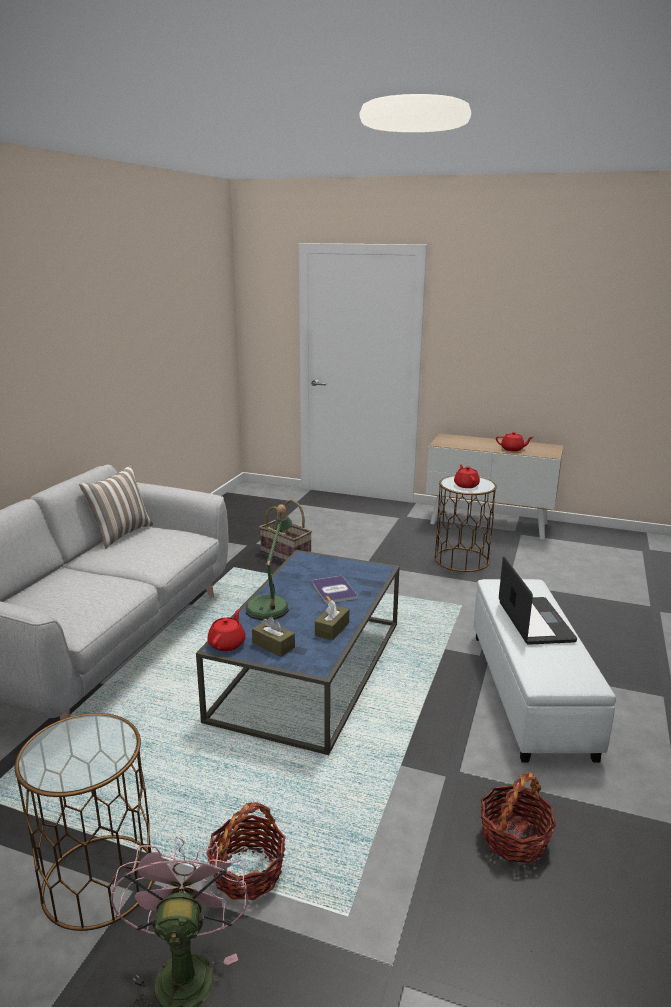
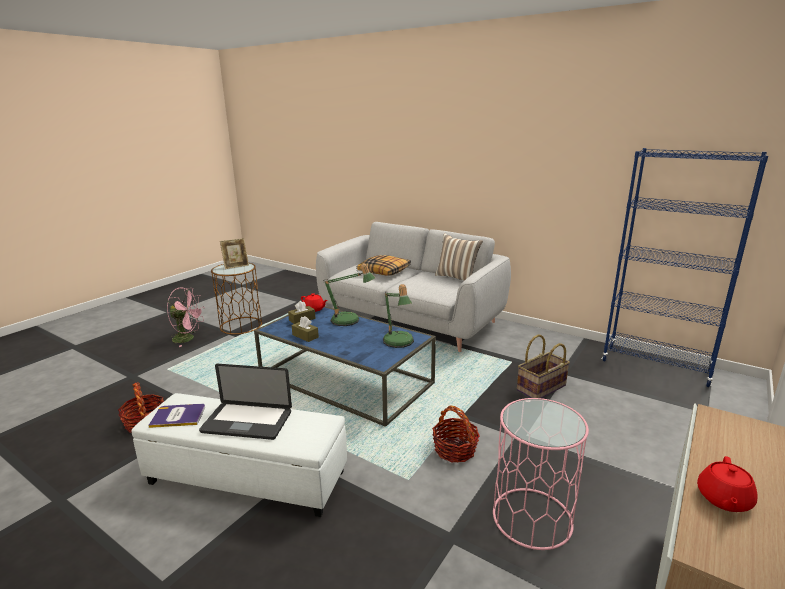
camera: 105 degrees right, 0 degrees up
basket [206,802,286,900] -> basket moved to [432,405,480,462]
book [312,575,358,603] -> book moved to [148,404,205,428]
brown side table [434,476,497,572] -> pink side table [493,398,589,550]
red teapot [454,464,480,488] -> none
none -> picture frame [220,238,249,269]
none -> pillow [357,255,411,276]
none -> table lamp [383,284,414,348]
none -> blue bookcase [602,148,768,387]

